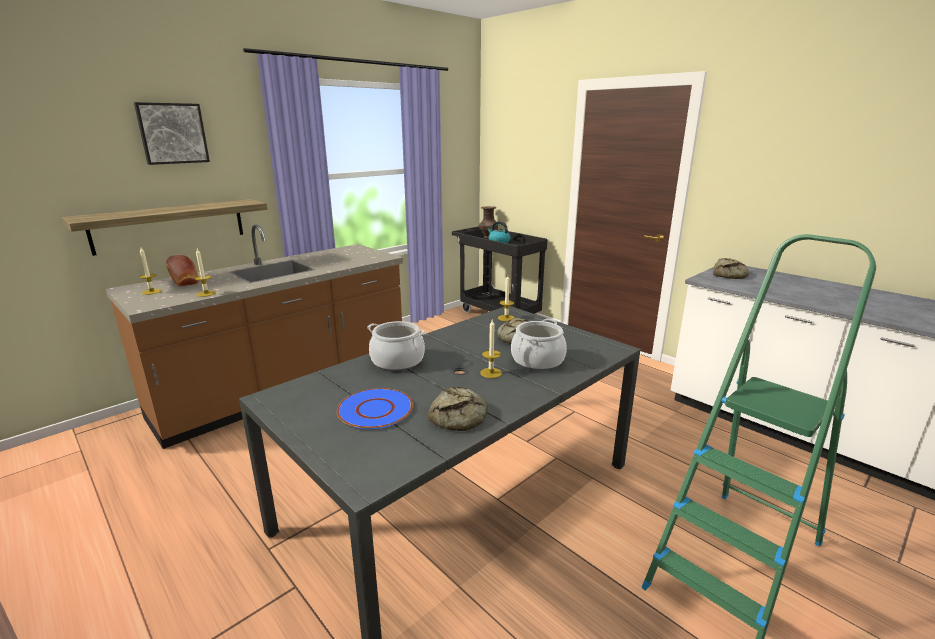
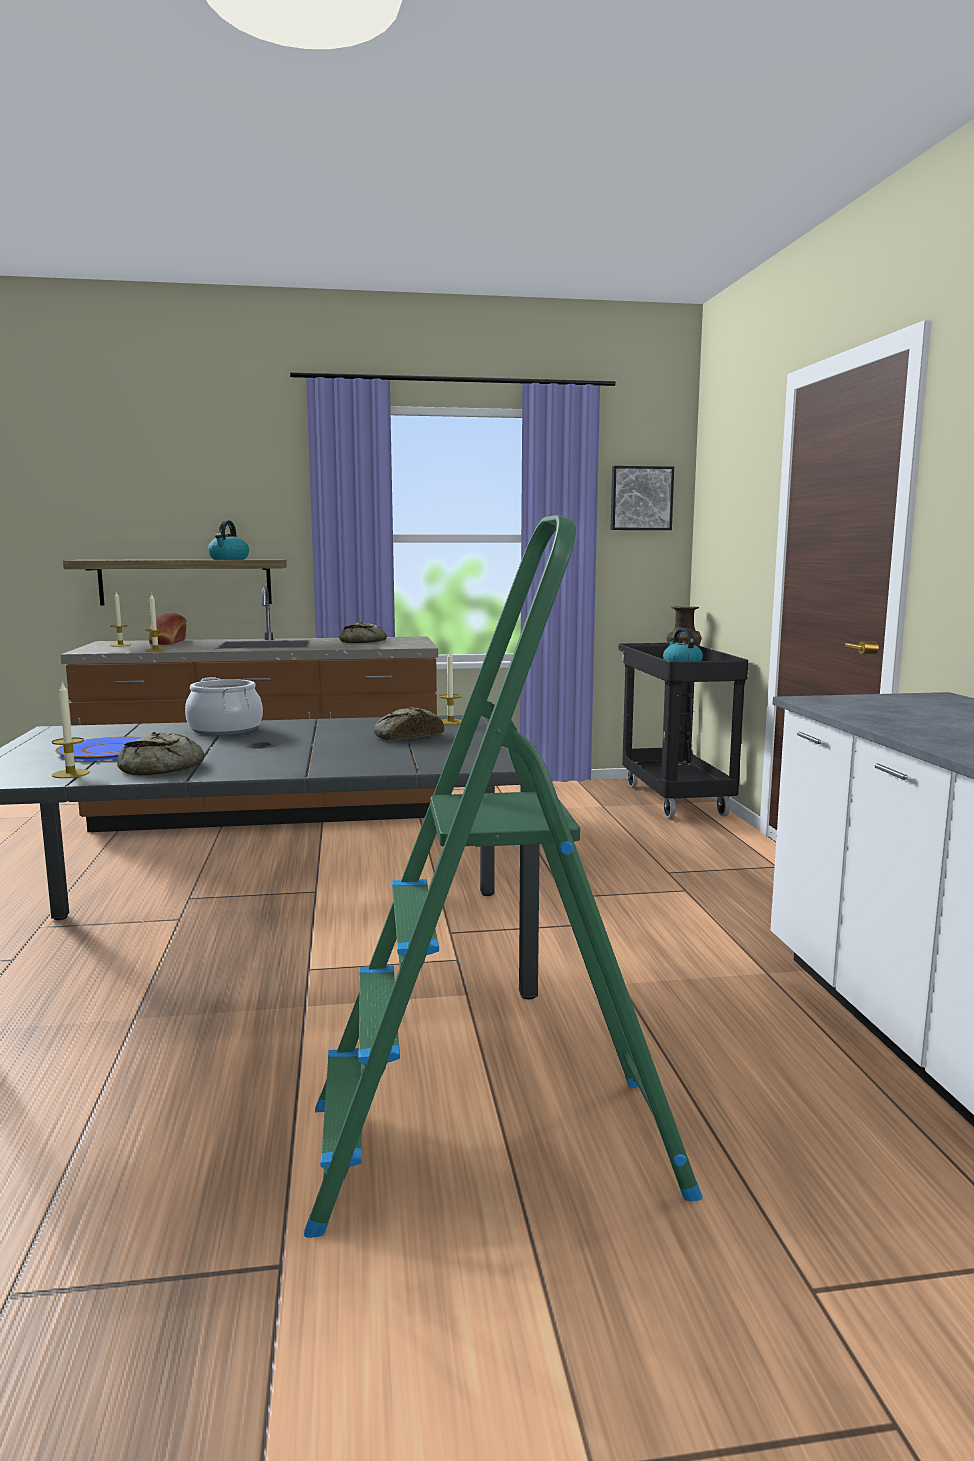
camera: 35 degrees right, 10 degrees down
picture [134,102,210,165] -> picture moved to [611,466,674,530]
candle [481,320,502,378] -> candle moved to [51,681,90,778]
cooking pot [511,318,567,370] -> none
bread [713,258,749,279] -> bread moved to [339,622,387,643]
none -> kettle [208,520,249,560]

